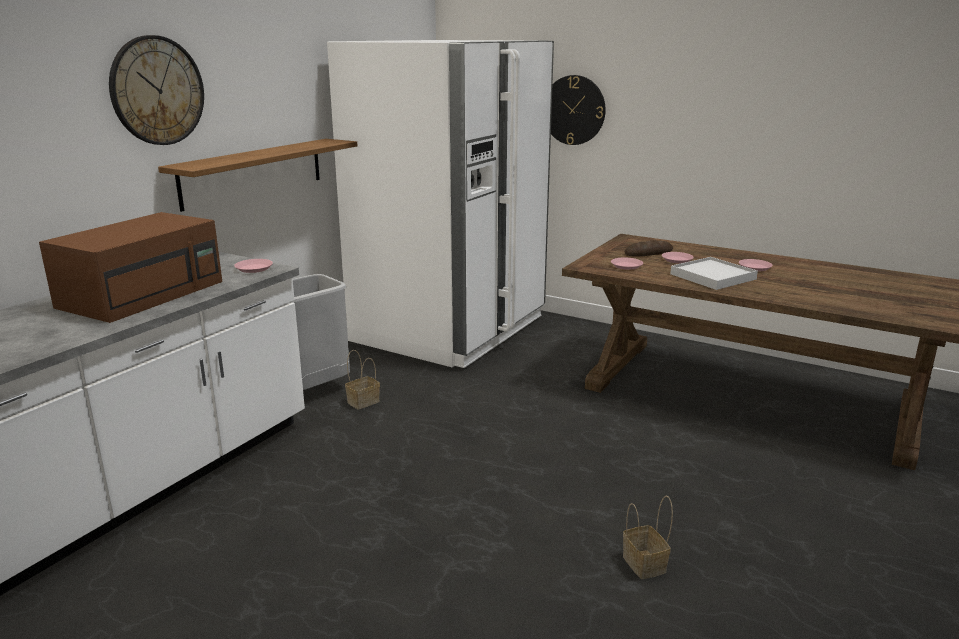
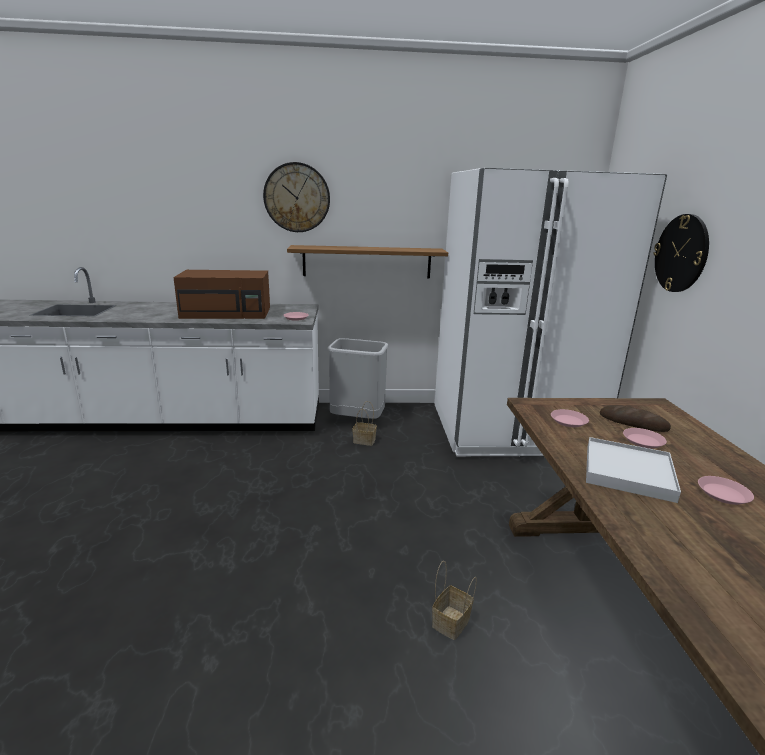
camera: 55 degrees right, 0 degrees up
basket [623,495,673,579] -> basket moved to [432,561,477,640]

